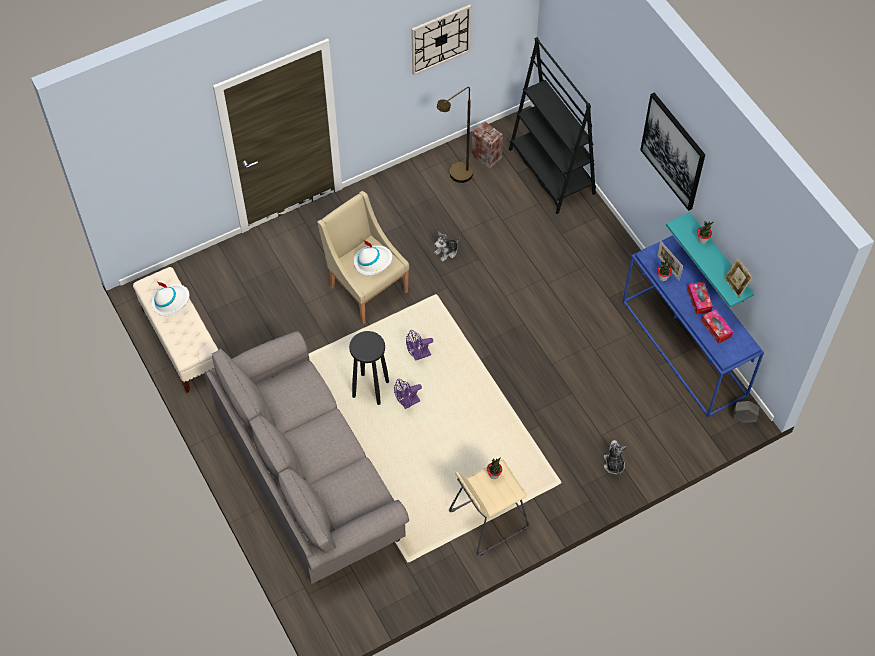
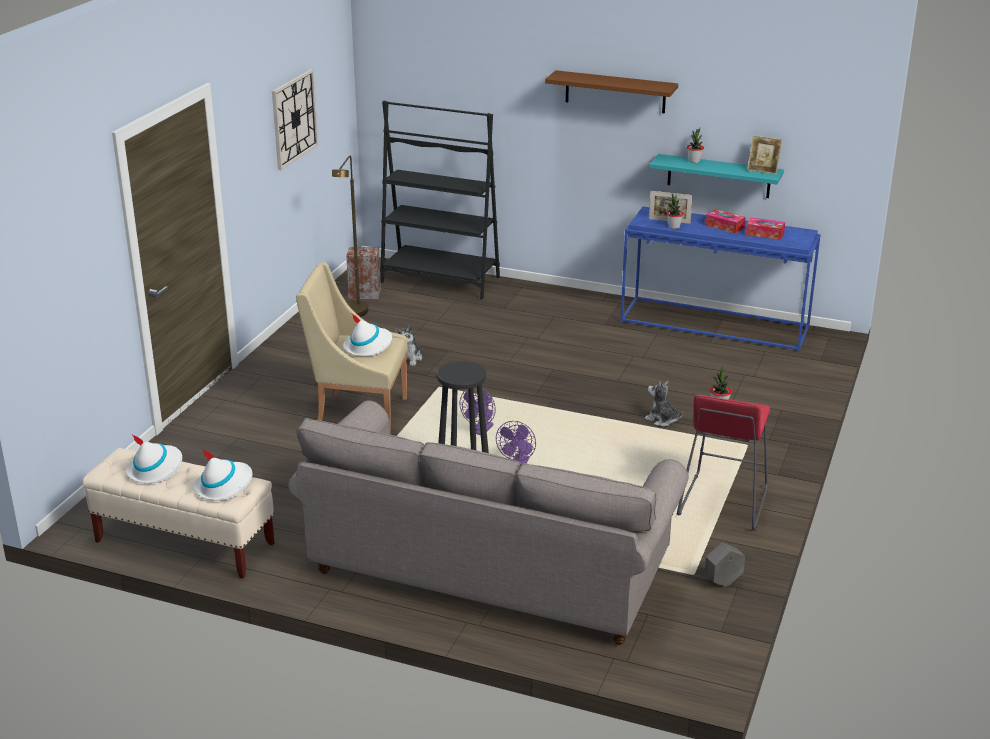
camera: 40 degrees left, 30 degrees down
beige stool [449,459,529,556] -> red stool [677,395,770,531]
plush toy [604,440,627,476] -> plush toy moved to [645,381,683,427]
picture [640,93,705,211] -> brown shelf [545,70,678,113]
grey planter [733,401,759,423] -> grey planter moved to [704,543,745,587]
none -> white hat [194,449,252,500]

